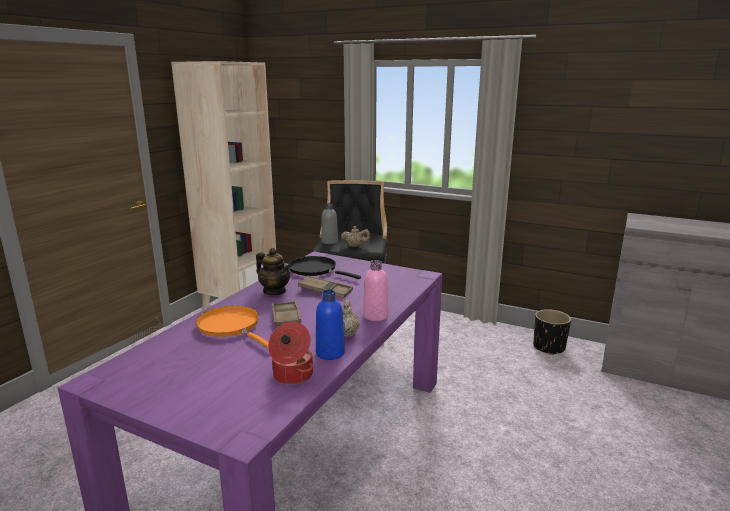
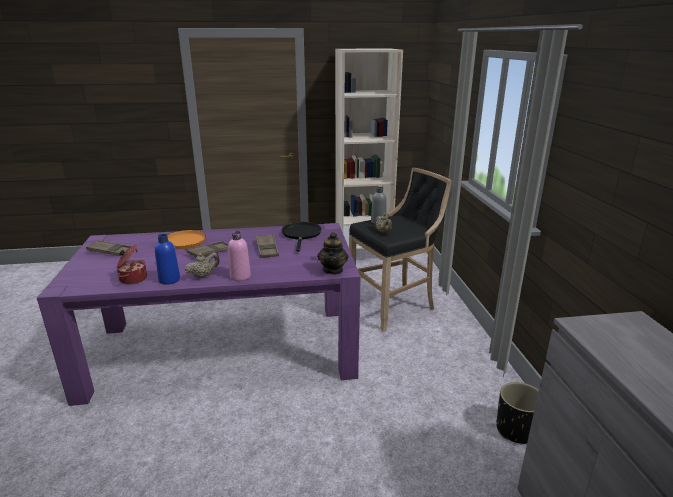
camera: 55 degrees right, 5 degrees up
teapot [256,248,291,295] -> teapot moved to [317,232,348,275]
none -> brown tray [86,240,132,256]

